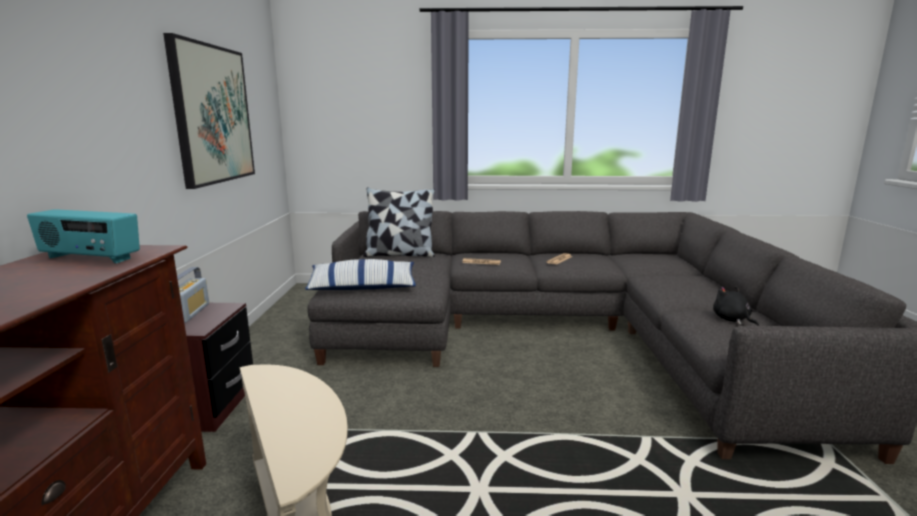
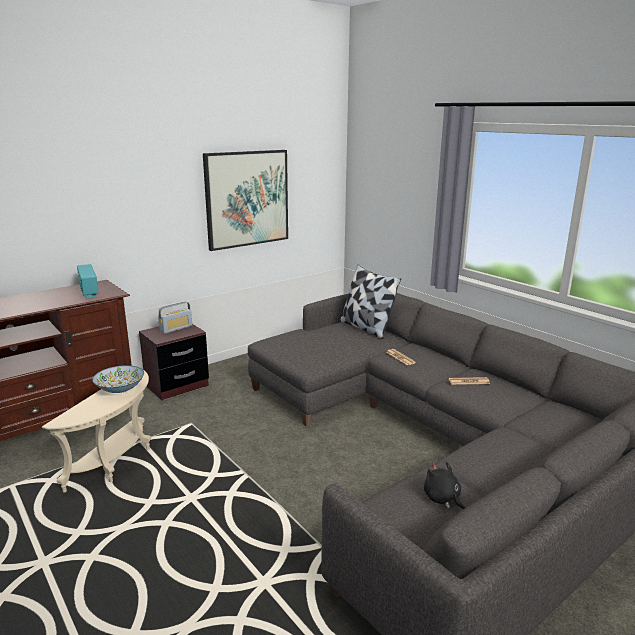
camera: 50 degrees right, 5 degrees up
pillow [305,259,416,290] -> none
black plush toy [713,286,759,326] -> black plush toy turned 60 degrees counterclockwise [424,462,465,509]
none -> bowl [92,365,144,393]

